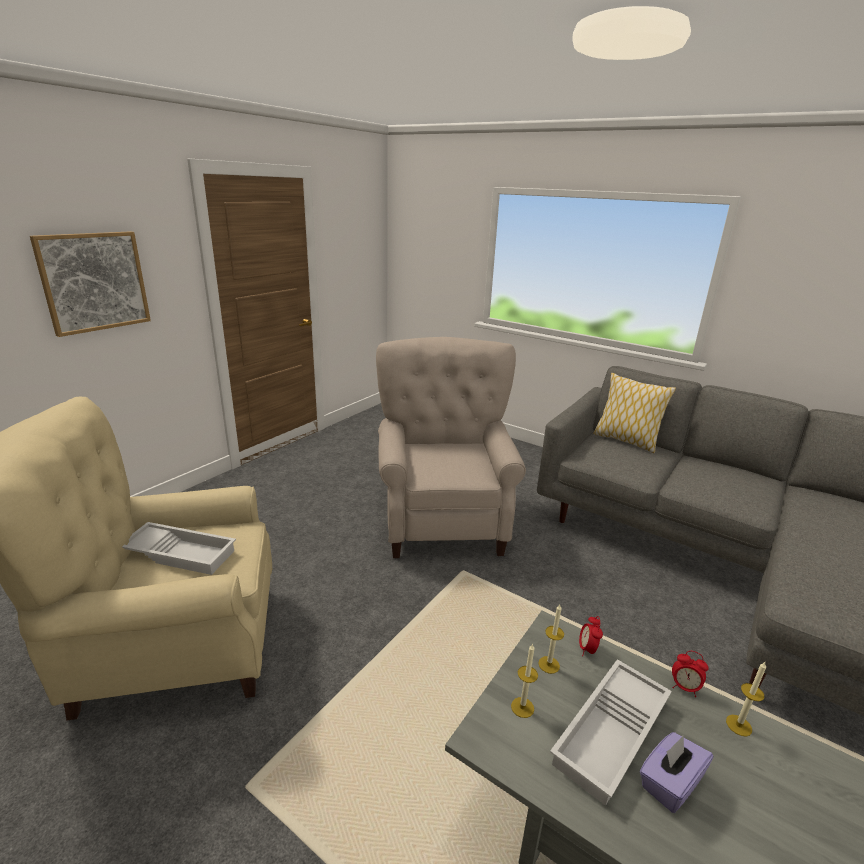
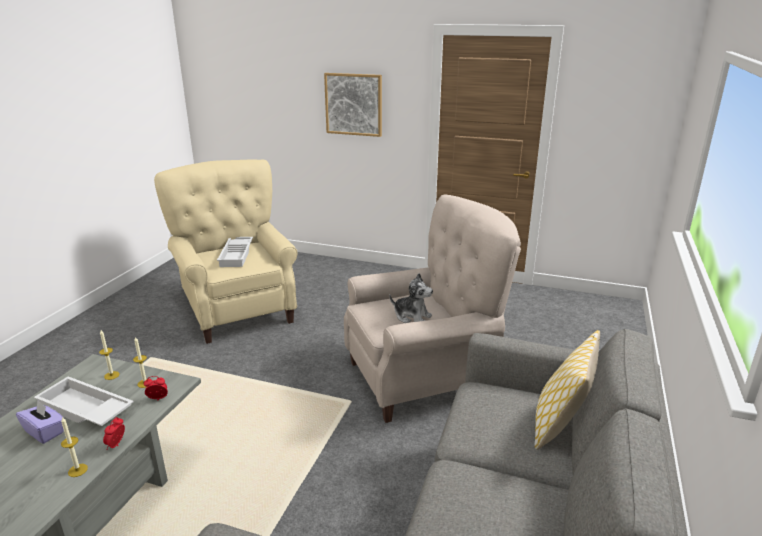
camera: 75 degrees right, 0 degrees up
none -> plush toy [390,273,433,323]

